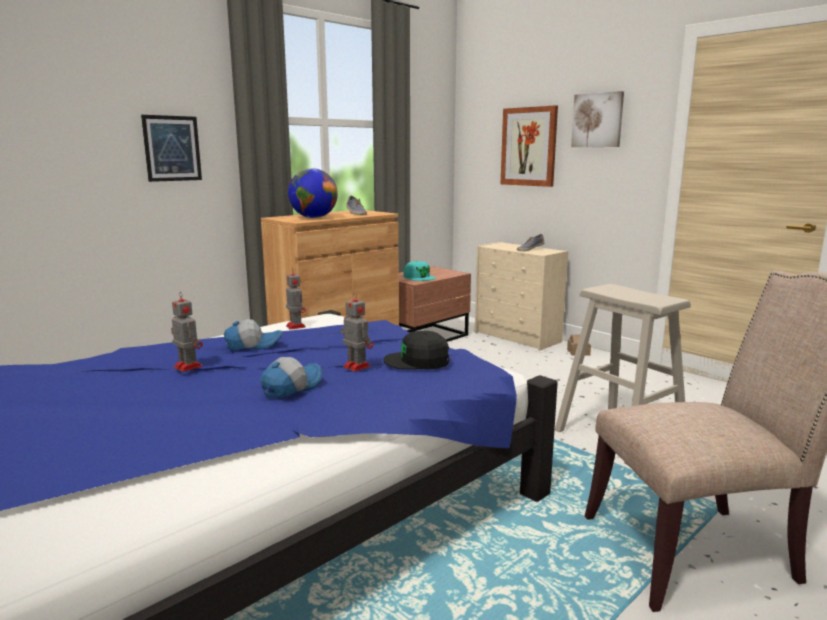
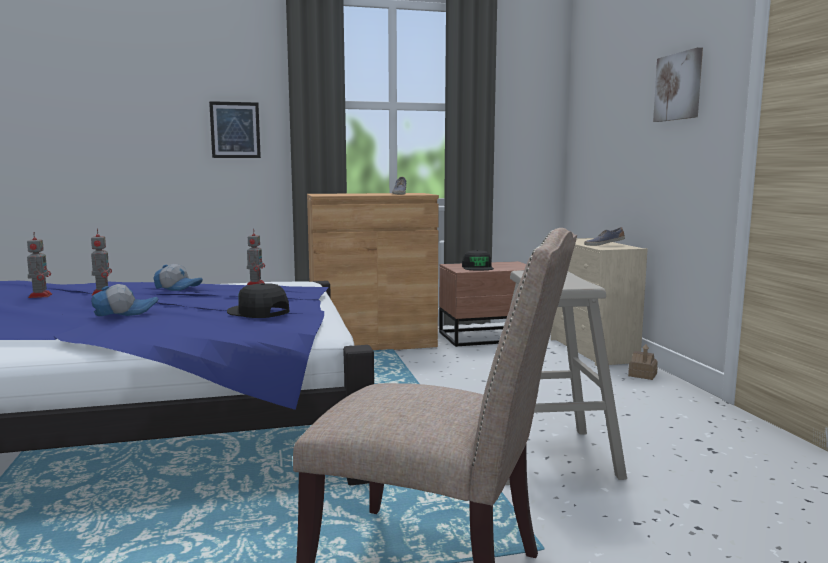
camera: 30 degrees right, 5 degrees down
globe [288,168,338,218] -> none
toy robot [341,292,374,372] -> toy robot moved to [27,232,52,298]
turquoise cap [403,261,436,281] -> black cap [462,250,494,270]
picture [500,105,558,187] -> none

